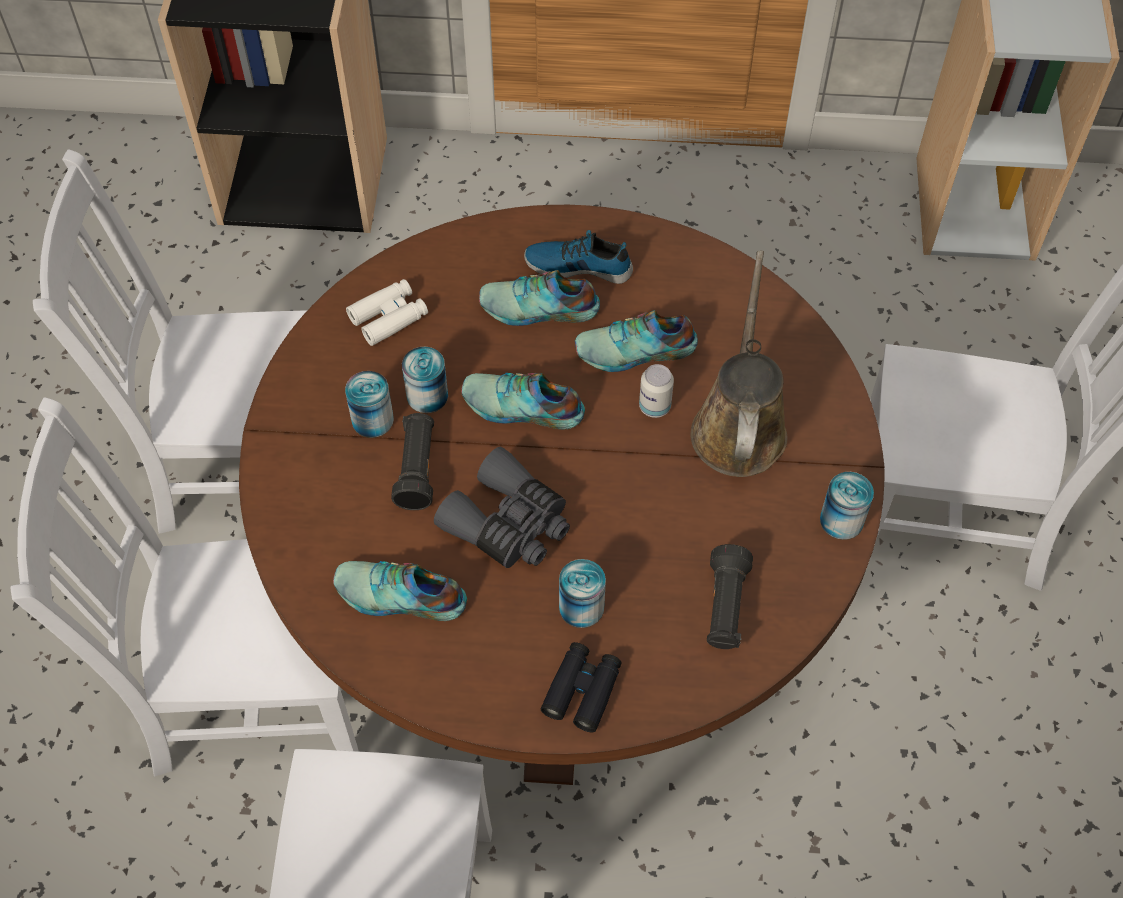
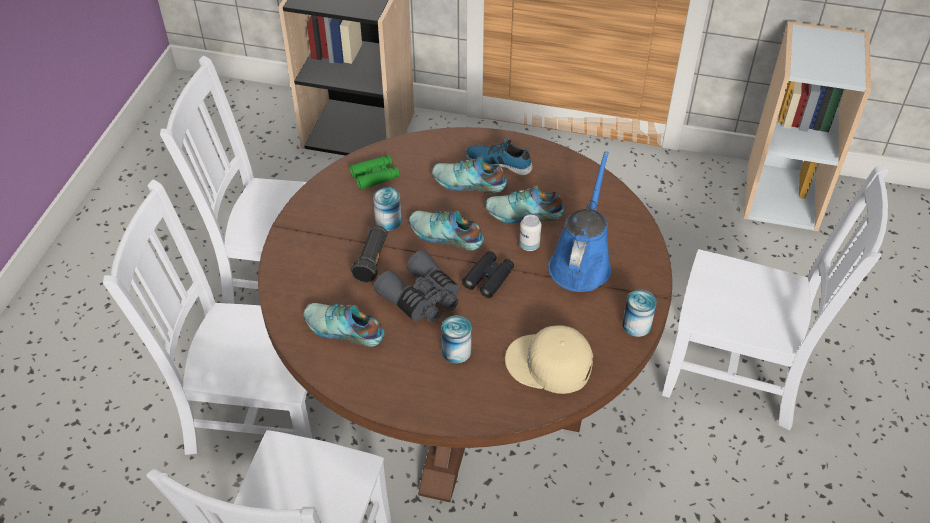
camera: 10 degrees right, 10 degrees down
can [345,371,394,438] -> none
white binoculars [346,279,428,346] -> green binoculars [350,155,399,190]
black binoculars [541,642,622,732] -> black binoculars moved to [462,251,514,298]
brown watering can [691,251,787,477] -> blue watering can [548,152,611,292]
black flashlight [707,544,753,649] -> beige cap [505,325,593,394]

